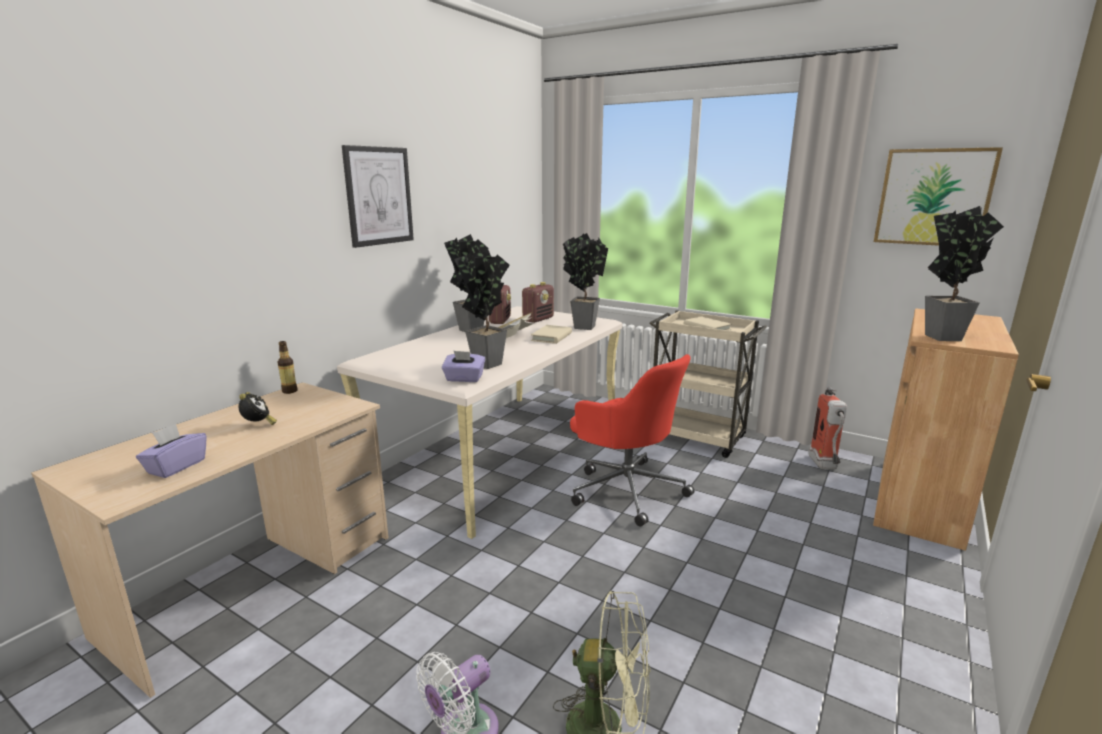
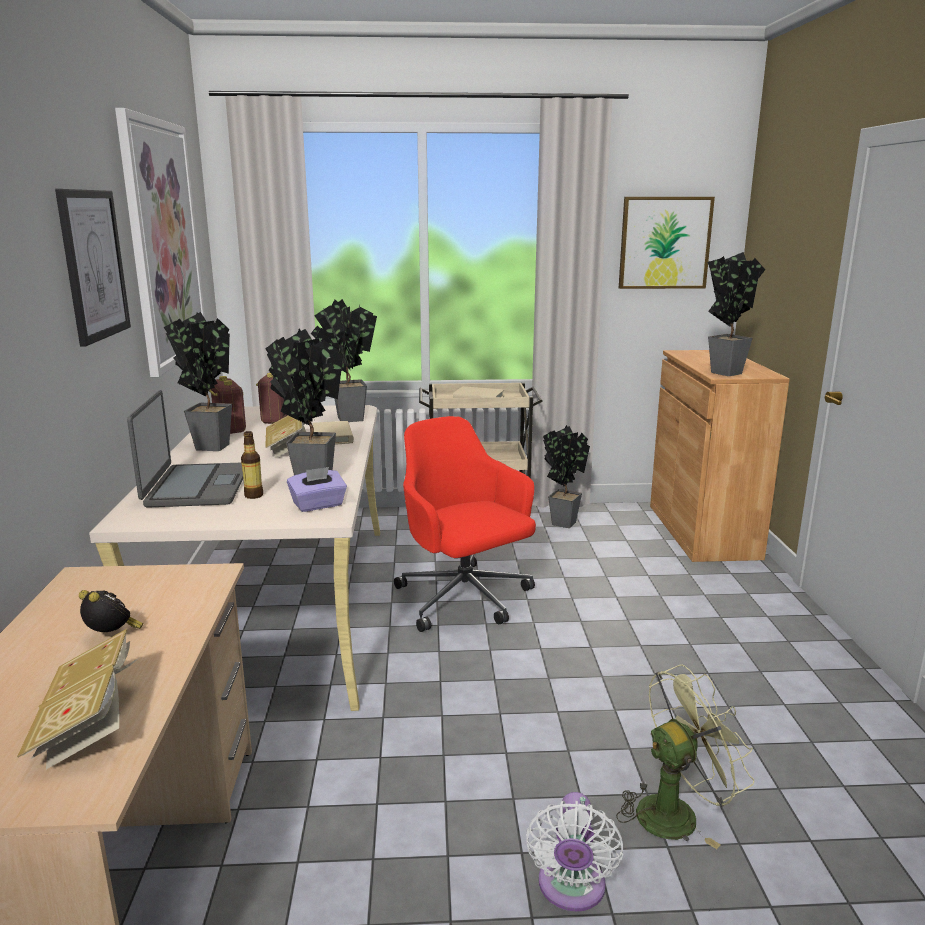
camera: 35 degrees left, 0 degrees up
purple tissue box [136,424,207,478] -> book [17,629,139,769]
bottle [278,341,298,394] -> bottle moved to [241,431,263,499]
red office chair [570,354,695,526] -> red office chair turned 135 degrees counterclockwise [394,416,536,632]
fire extinguisher [808,386,847,470] -> none
none -> picture [115,108,205,377]
none -> laptop [127,390,243,508]
none -> potted plant [543,425,590,528]

